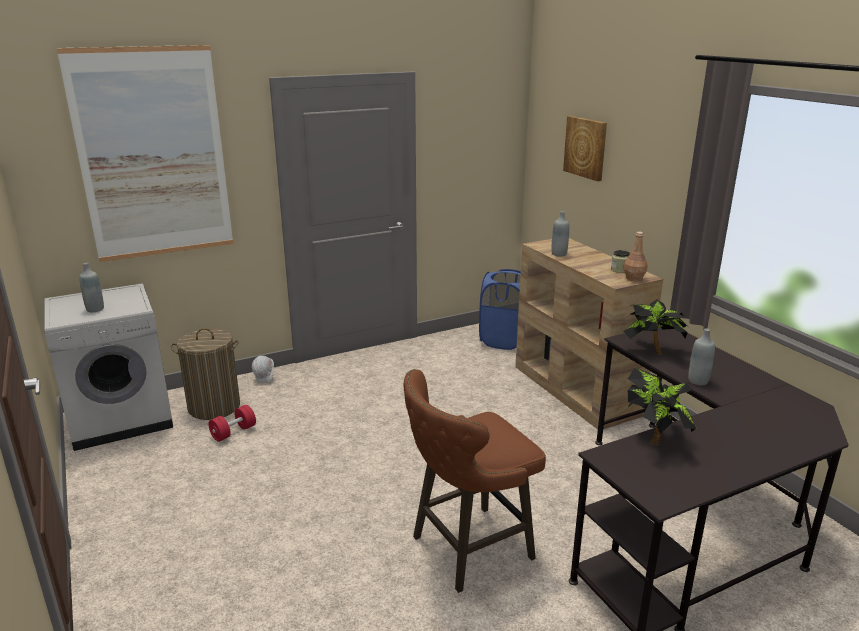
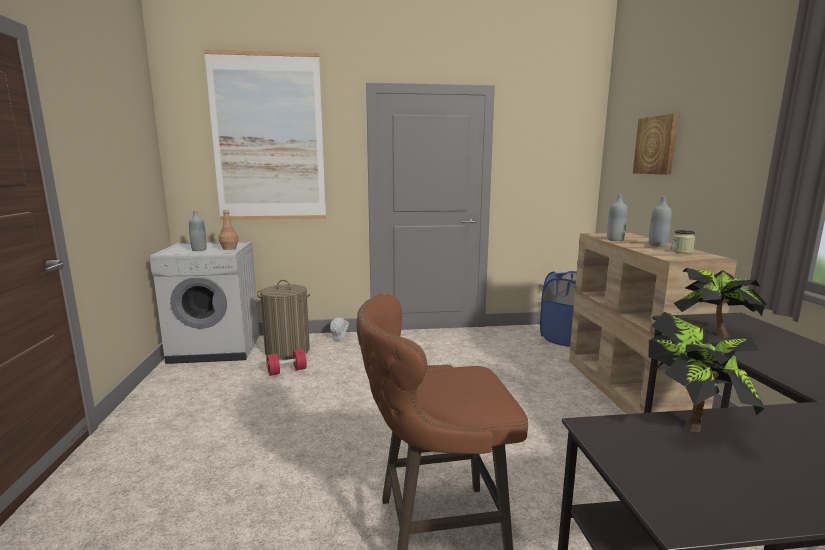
camera: 20 degrees right, 10 degrees down
brown bottle [624,232,648,281] -> brown bottle moved to [219,209,238,250]
grey bottle [688,328,715,385] -> grey bottle moved to [649,196,672,247]

